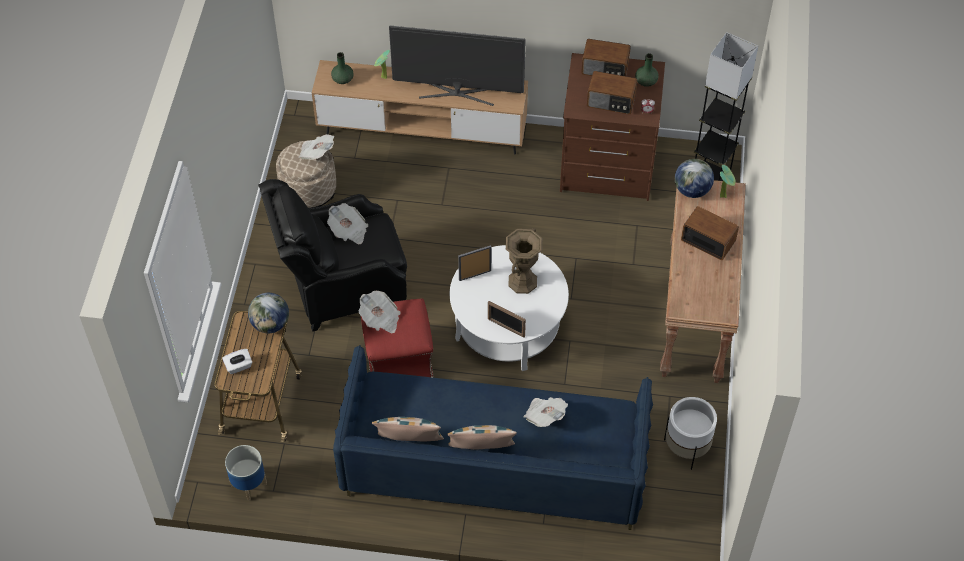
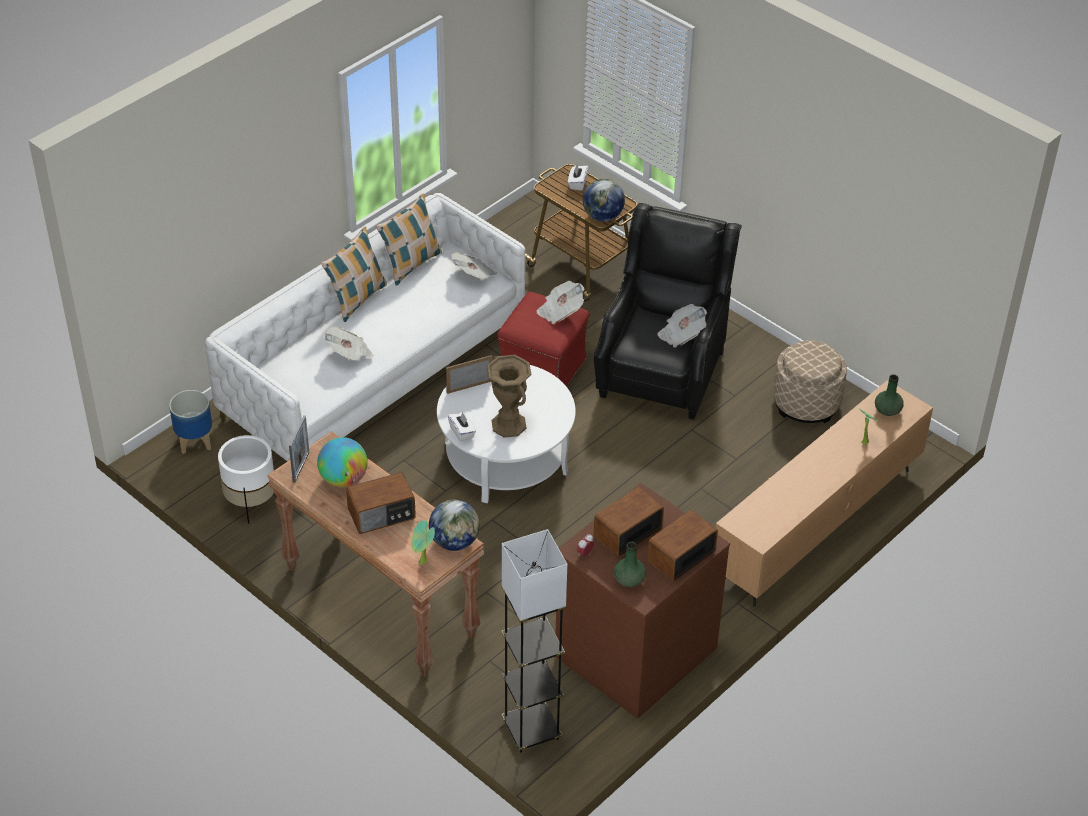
camera: 125 degrees right, 10 degrees down
planter [225,445,267,501] -> planter moved to [169,390,212,454]
newspaper [298,134,334,160] -> newspaper moved to [451,252,497,279]
blue sofa [333,345,653,530] -> white sofa [205,193,525,461]
television [389,25,526,106] -> none
picture frame [458,245,492,281] -> picture frame moved to [289,415,309,483]
none -> globe [317,437,368,487]
none -> white tissue box [448,412,476,442]

